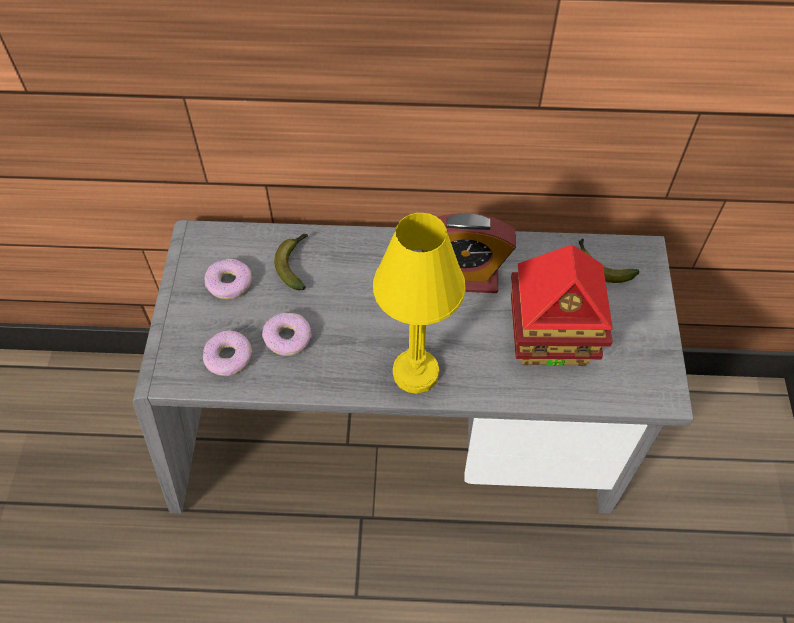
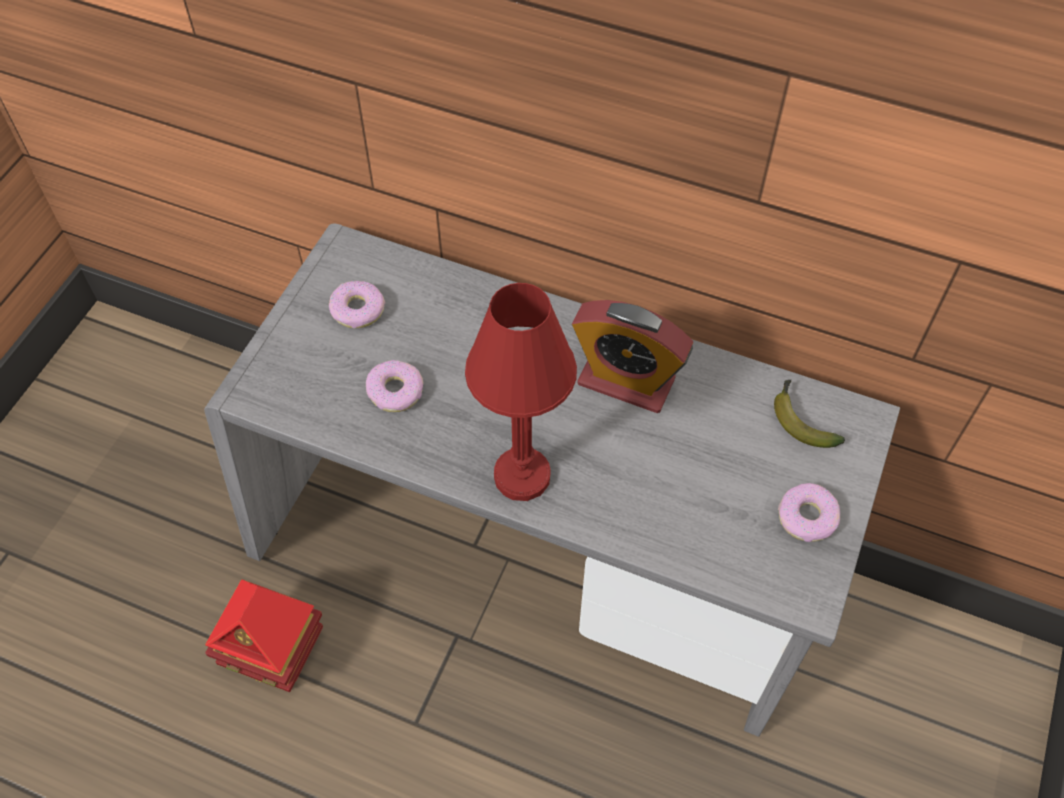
camera: 20 degrees right, 0 degrees up
donut [203,330,252,376] -> donut moved to [778,483,840,542]
banana [274,234,308,290] -> none
yellow table lamp [373,213,466,394] -> red table lamp [465,283,577,501]
toy house [511,245,613,366] -> toy house moved to [205,579,323,692]

